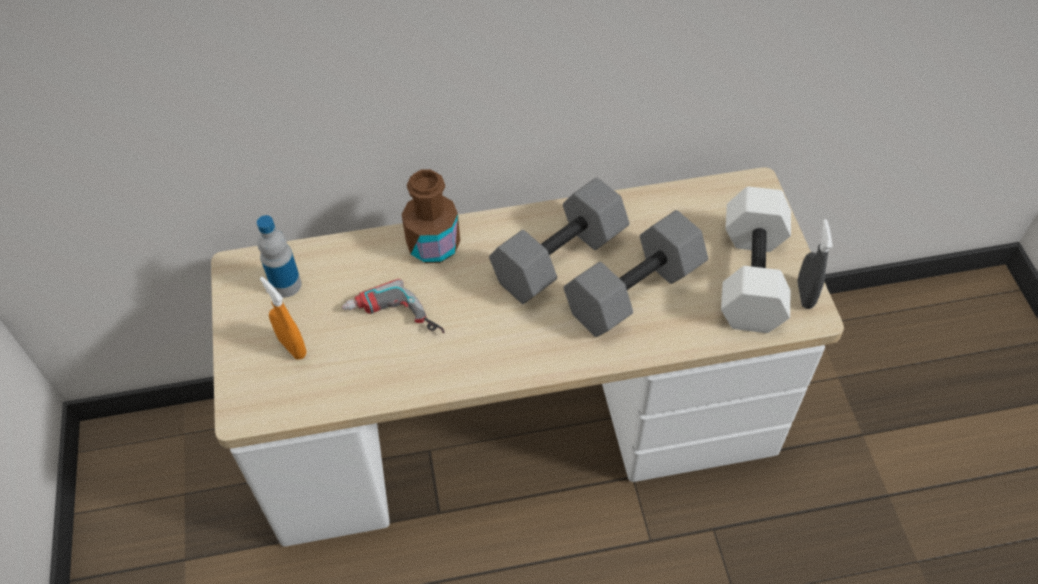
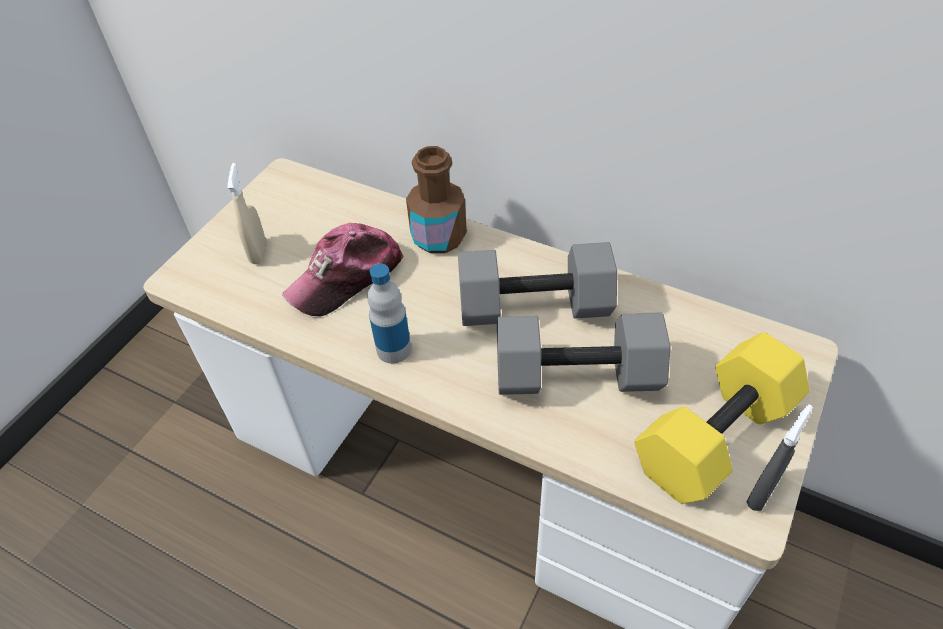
camera: 40 degrees right, 5 degrees down
bottle [257,215,301,298] -> bottle moved to [367,263,411,364]
orange spray bottle [260,277,306,359] -> beige spray bottle [227,163,266,264]
power drill [342,279,445,333] -> cap [282,223,404,316]
white dumbbell [721,187,791,333] -> yellow dumbbell [634,332,810,504]

